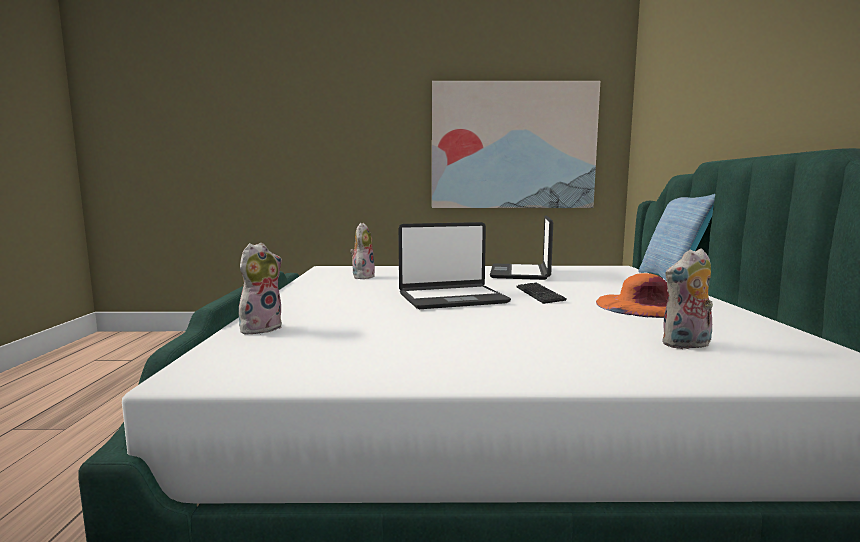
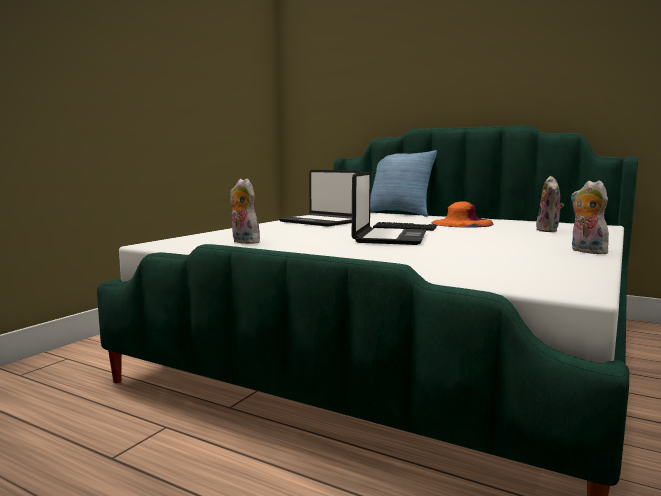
camera: 60 degrees left, 0 degrees up
plush toy [239,243,282,335] -> plush toy moved to [571,181,611,254]
picture [432,81,600,208] -> none

